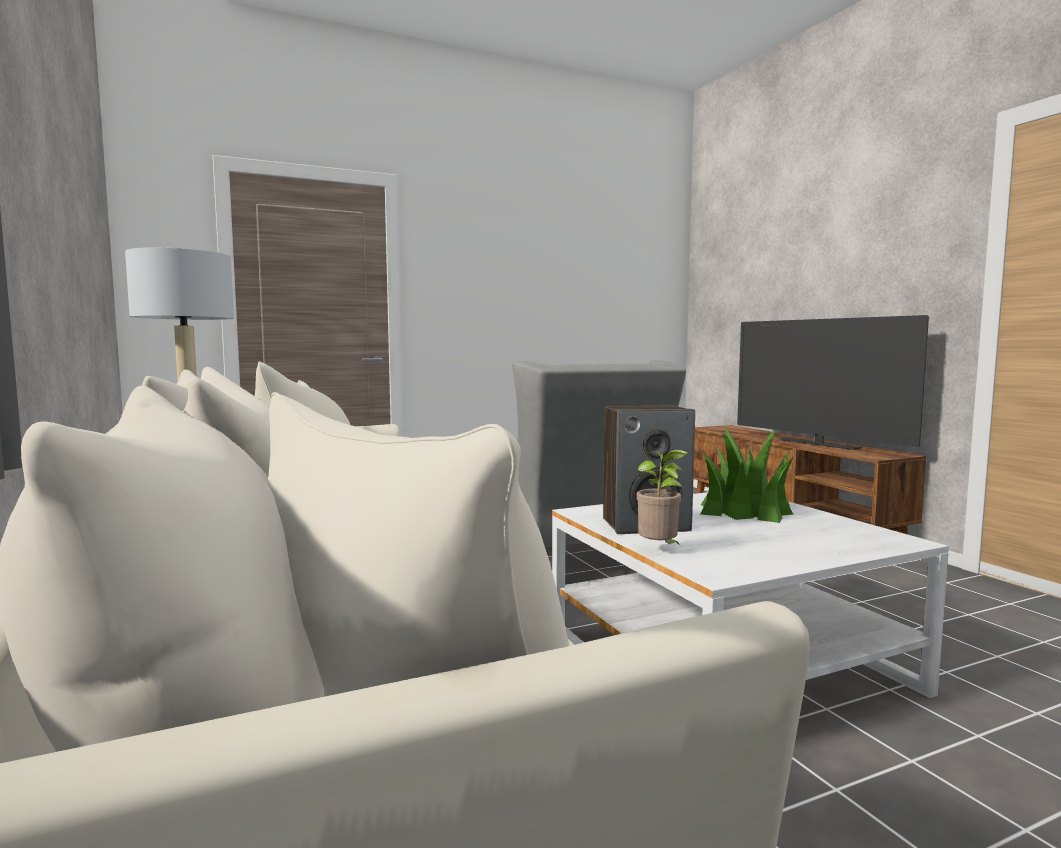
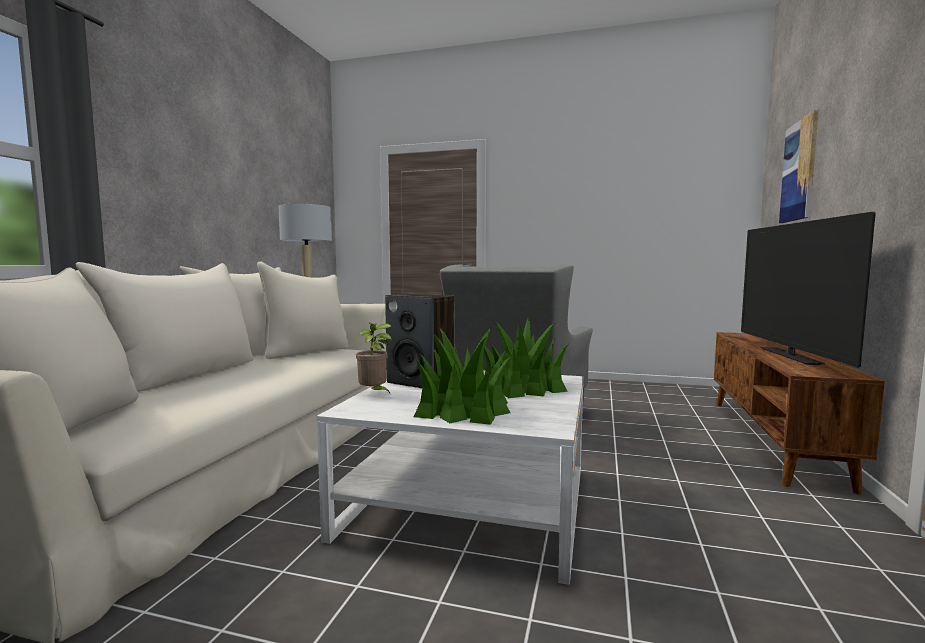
camera: 40 degrees right, 0 degrees up
none -> potted plant [413,328,511,425]
none -> picture [779,110,819,223]

